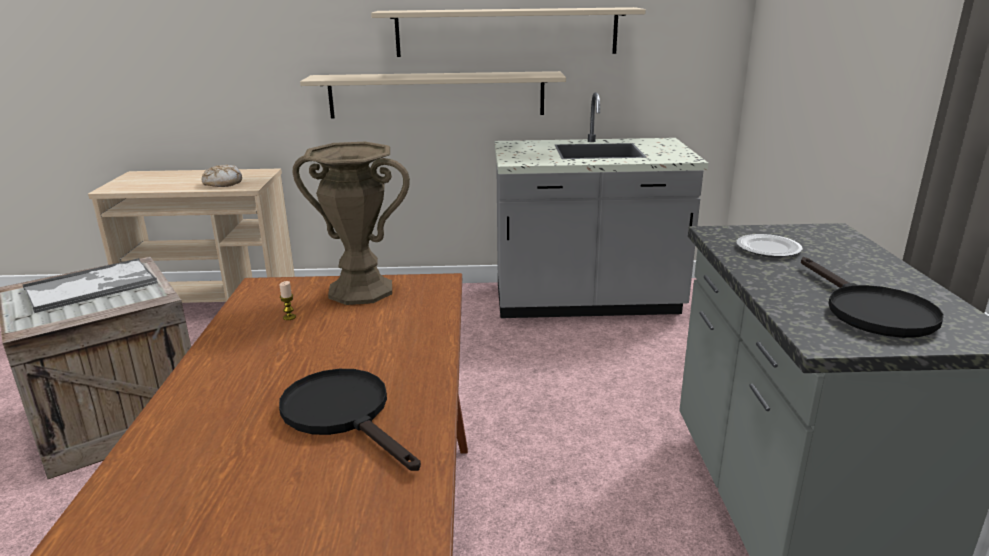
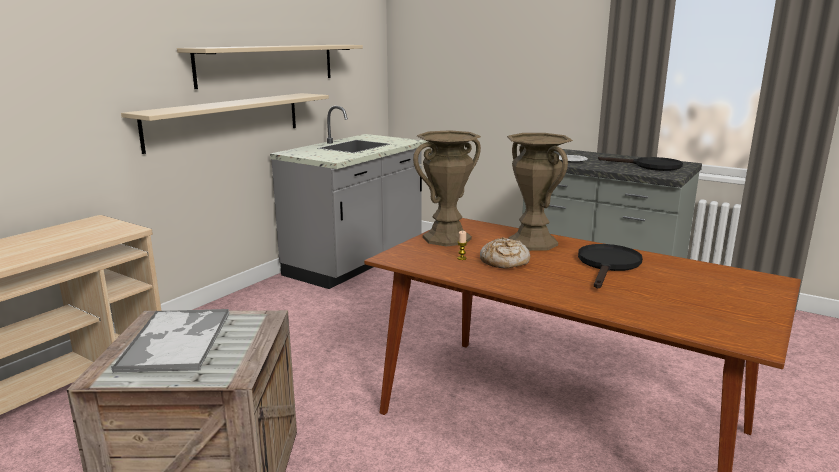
camera: 55 degrees left, 5 degrees down
bread [202,165,242,187] -> bread moved to [480,238,530,268]
black frying pan [279,369,421,471] -> black frying pan turned 120 degrees clockwise [578,244,643,288]
none -> brown vase [507,133,573,251]

